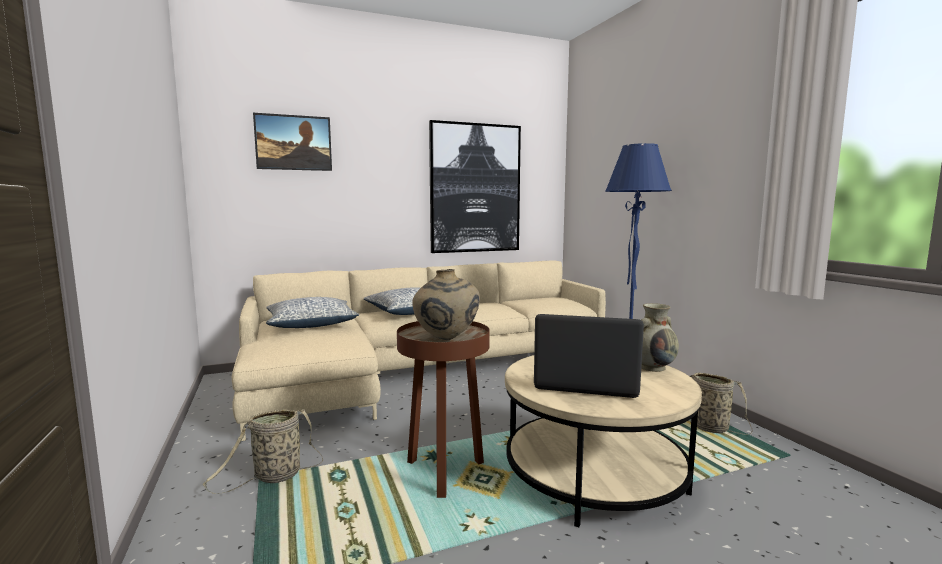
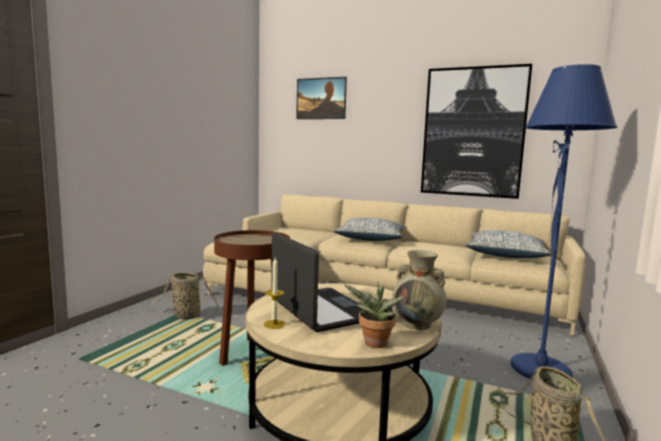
camera: 45 degrees right, 0 degrees up
pillow [266,297,359,328] -> pillow moved to [466,230,552,258]
beige vase [412,269,480,340] -> none
none -> candle [264,258,285,329]
none -> potted plant [344,282,406,348]

